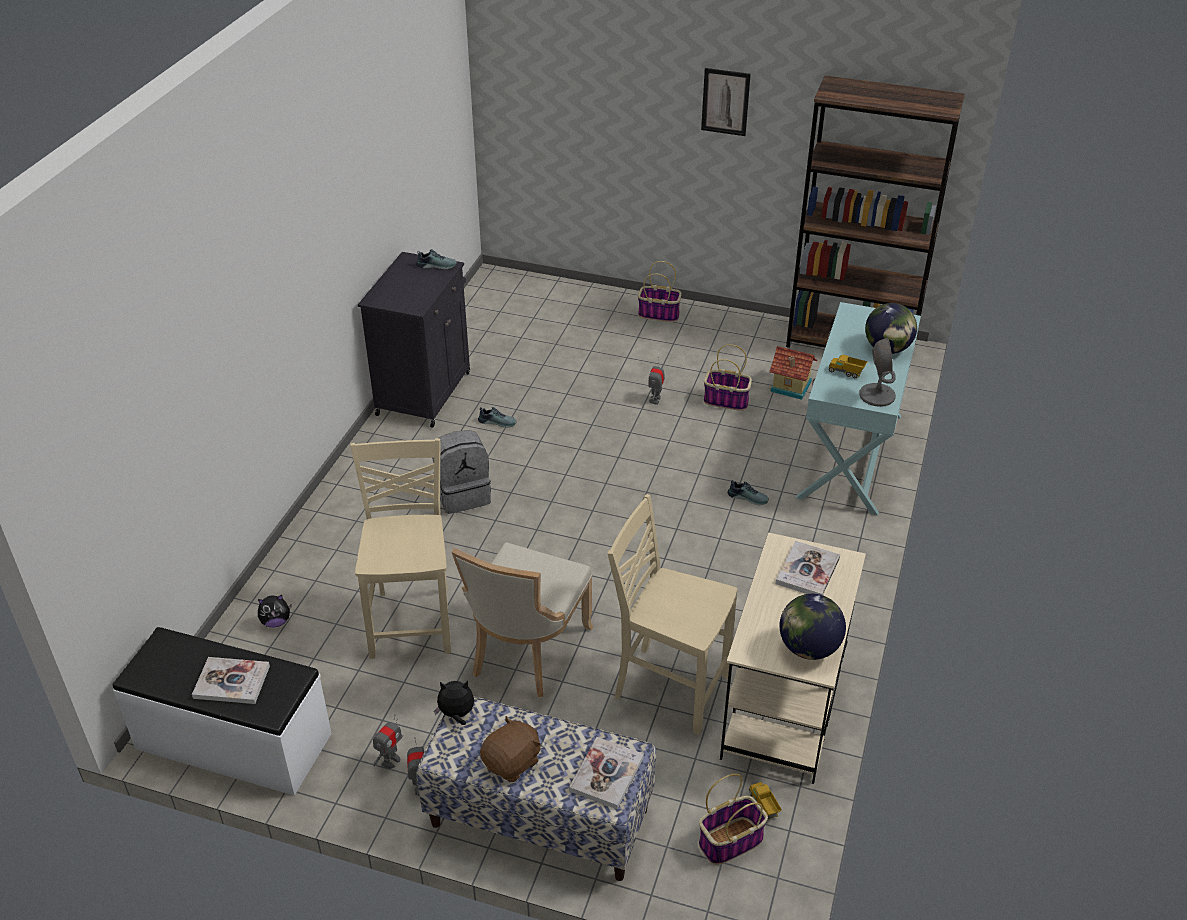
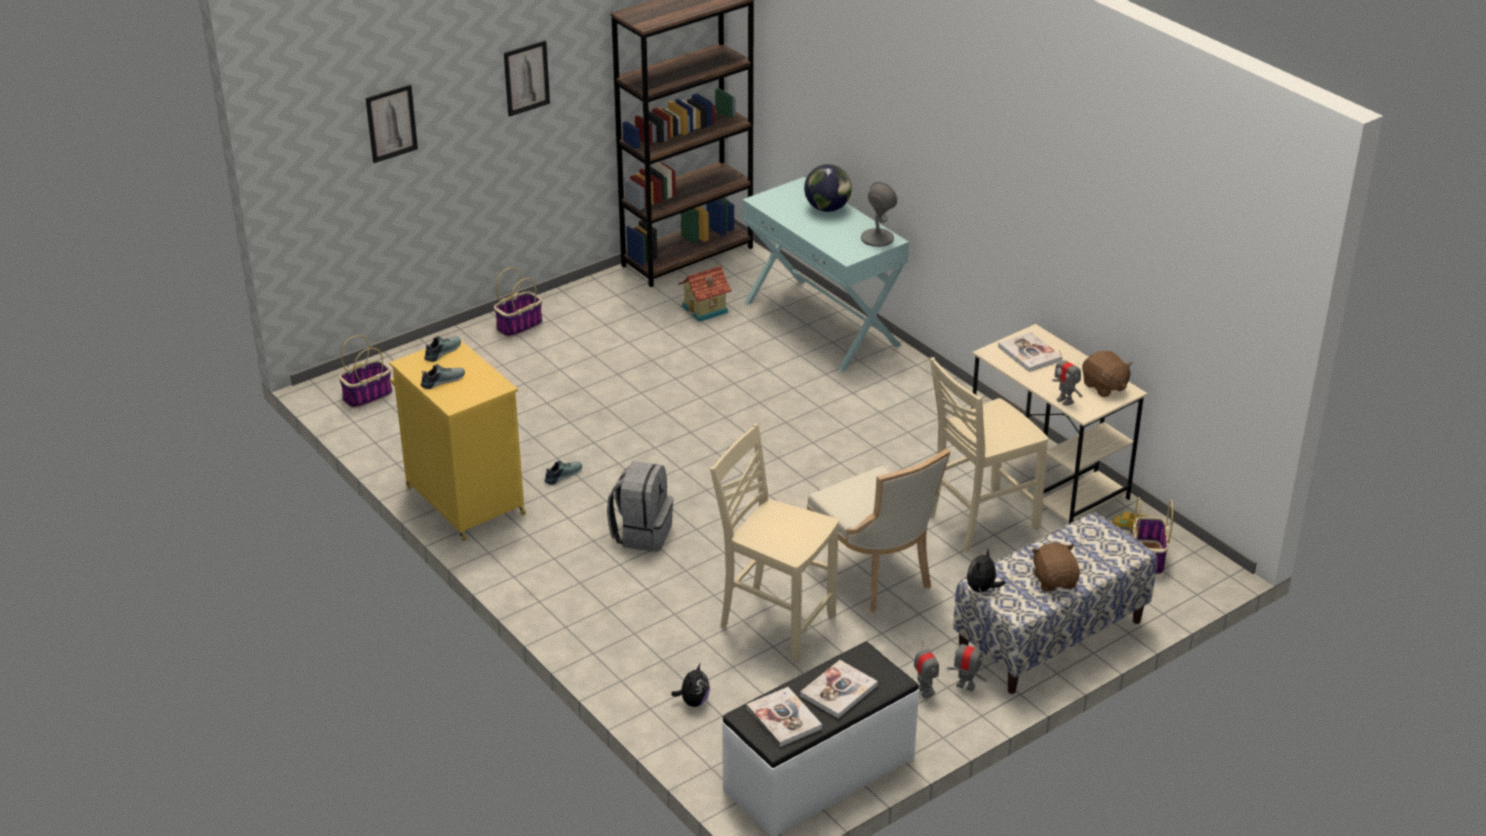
camera: 55 degrees left, 5 degrees down
black cabinet [358,252,470,428] -> yellow cabinet [389,341,526,541]
book [569,737,644,810] -> book moved to [746,687,822,747]
toy robot [648,357,665,405] -> toy robot moved to [1052,350,1082,406]
basket [704,344,752,411] -> basket moved to [339,335,392,409]
shoe [728,480,769,505] -> shoe moved to [421,364,465,389]
globe [779,594,846,660] -> brown plush toy [1082,351,1133,397]
toy truck [828,354,868,378] -> none
none -> picture [366,84,418,163]

